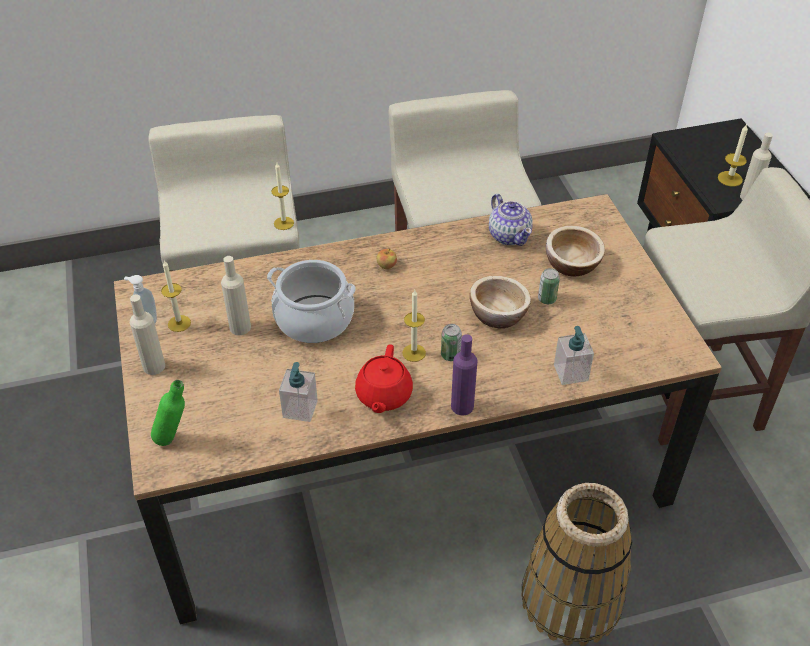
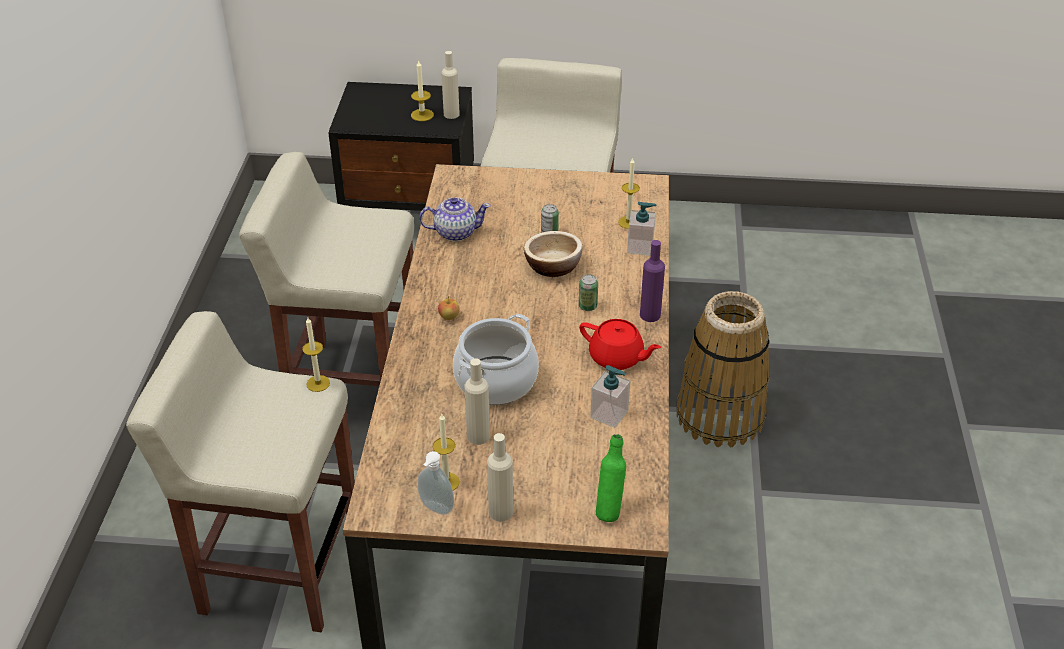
camera: 70 degrees left, 5 degrees down
candle [402,290,426,362] -> candle moved to [618,158,640,229]
bowl [546,226,605,277] -> none

